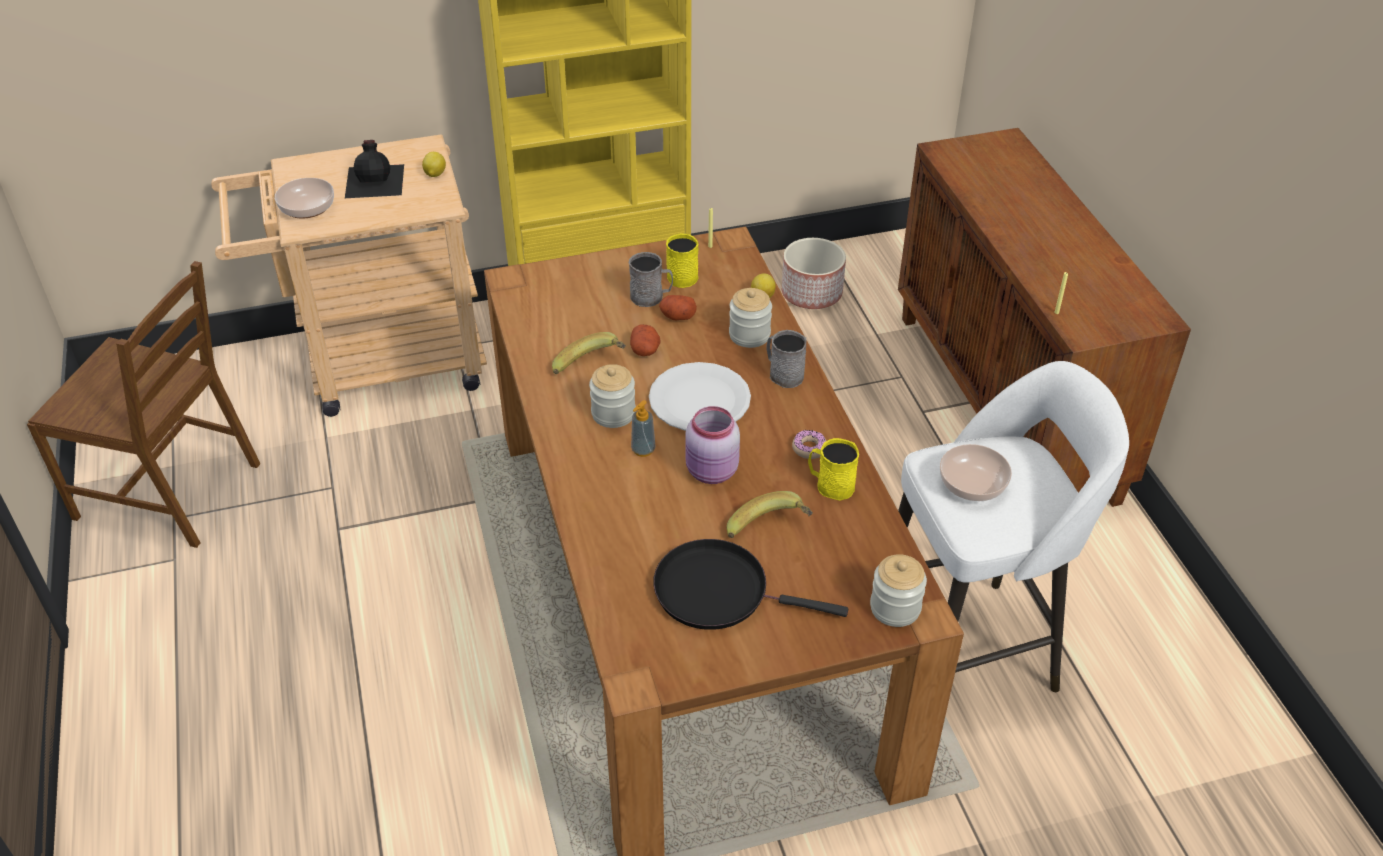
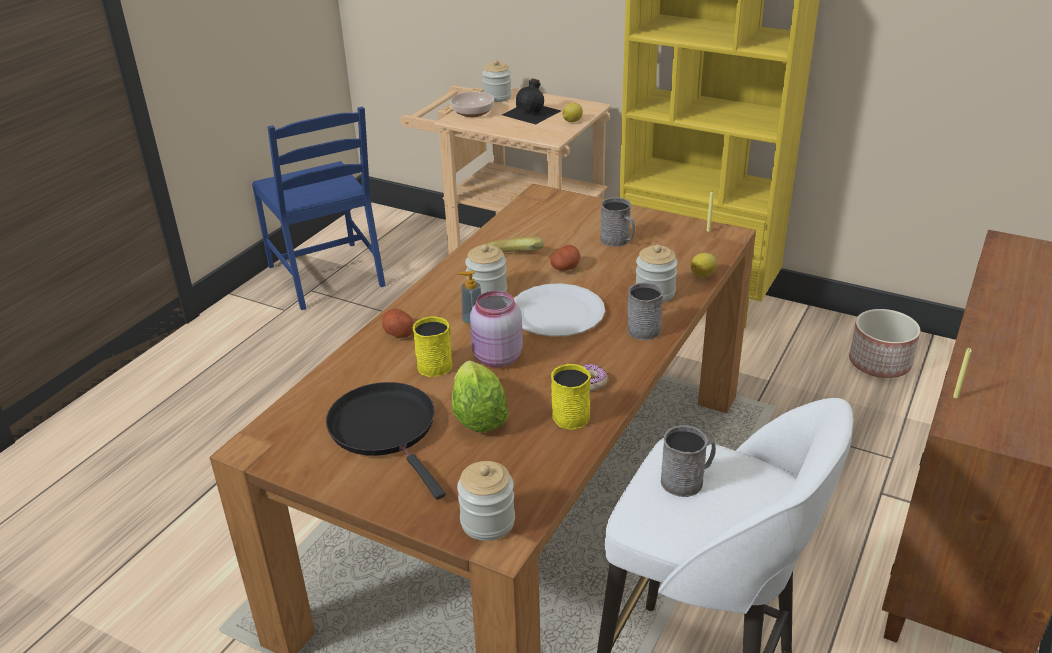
camera: 45 degrees right, 10 degrees down
brown chair [27,261,260,548] -> blue chair [252,106,386,310]
potato [659,295,697,320] -> potato moved to [382,309,414,338]
yellow mug [666,233,699,288] -> yellow mug moved to [413,316,453,377]
banana [727,491,813,538] -> lettuce [452,360,508,432]
bowl [940,444,1012,501] -> grey mug [661,425,715,497]
none -> jar [482,60,512,102]

